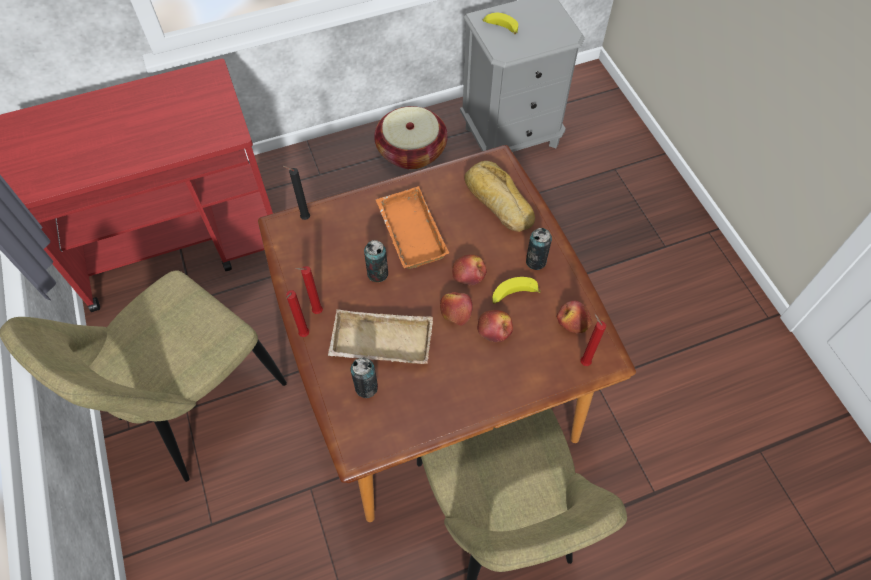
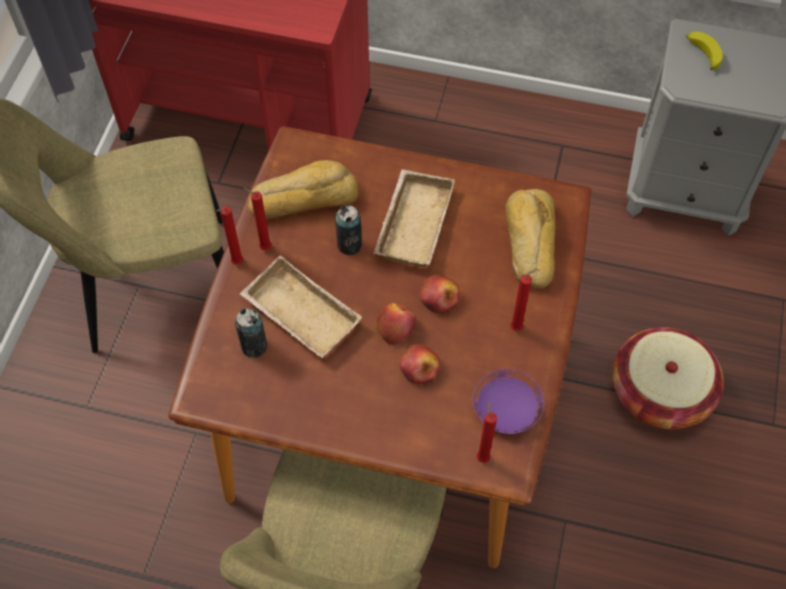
camera: 35 degrees right, 0 degrees up
black candle [283,166,310,220] -> none
basket [374,106,448,169] -> basket moved to [613,327,724,429]
orange tray [376,186,449,269] -> beige tray [374,169,455,267]
banana [492,277,541,304] -> none
can [526,228,552,270] -> red candle [510,268,537,331]
apple [557,301,592,333] -> purple plate [473,369,544,434]
none -> bread [248,160,358,219]

